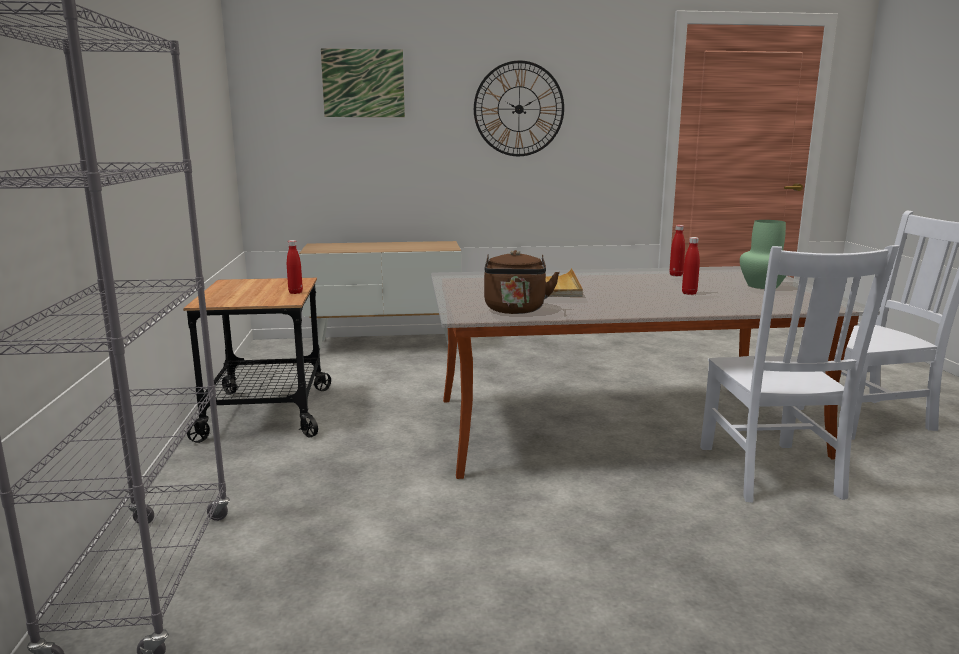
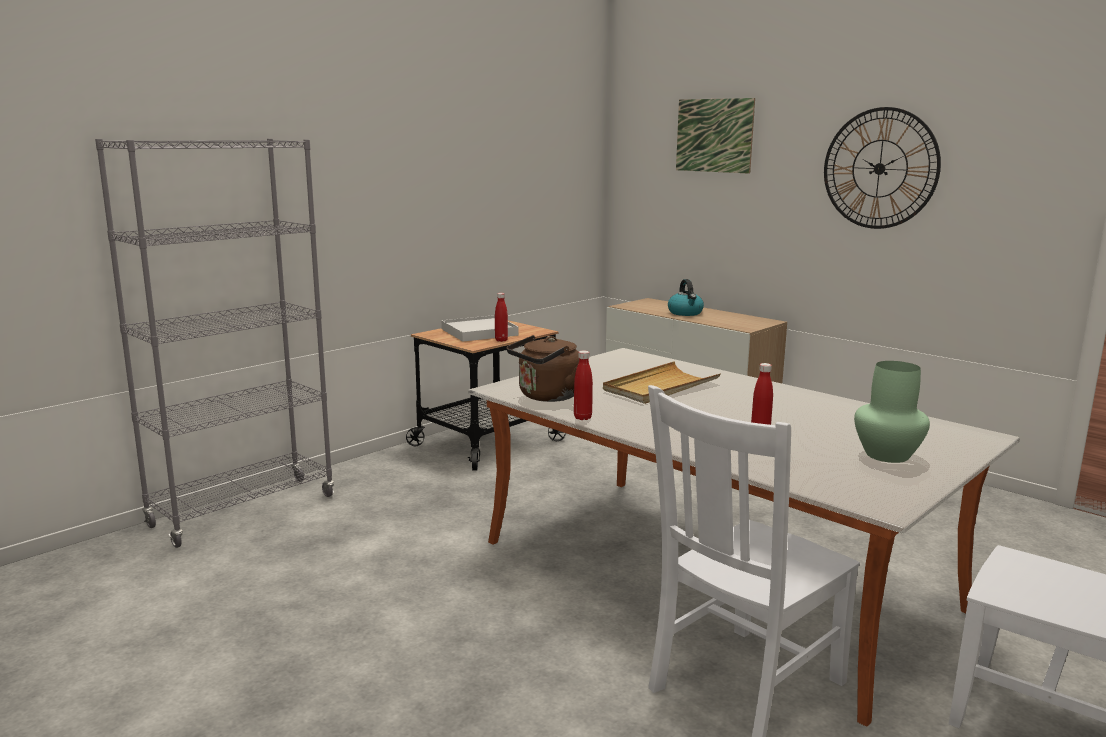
camera: 50 degrees right, 0 degrees up
red bottle [670,225,685,276] -> red bottle moved to [574,350,593,420]
none -> white tray [441,315,519,342]
none -> kettle [668,279,704,316]

